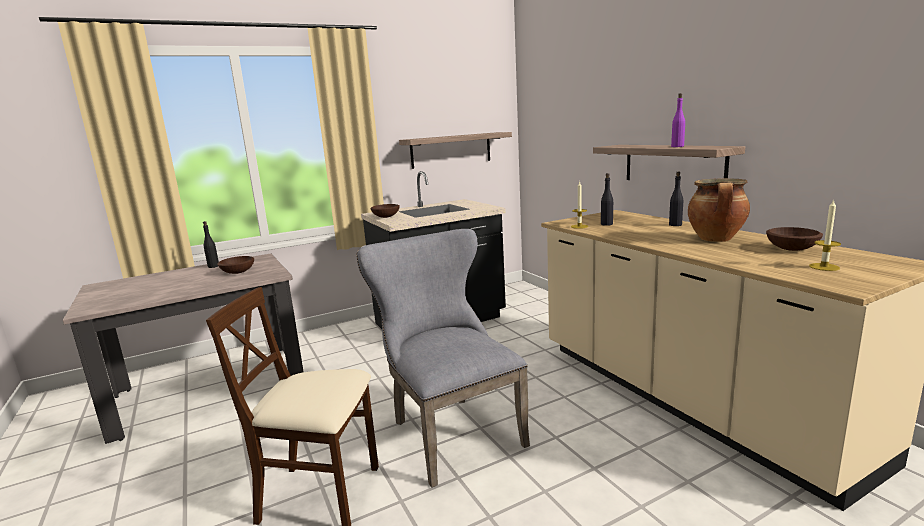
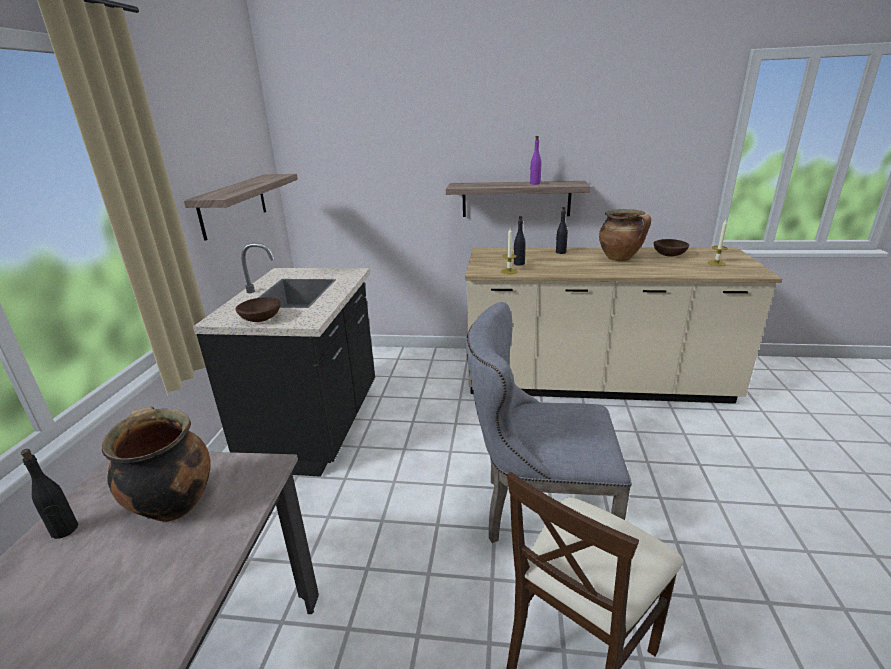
camera: 55 degrees left, 10 degrees up
brown bowl [217,256,254,274] -> cooking pot [102,406,211,522]

